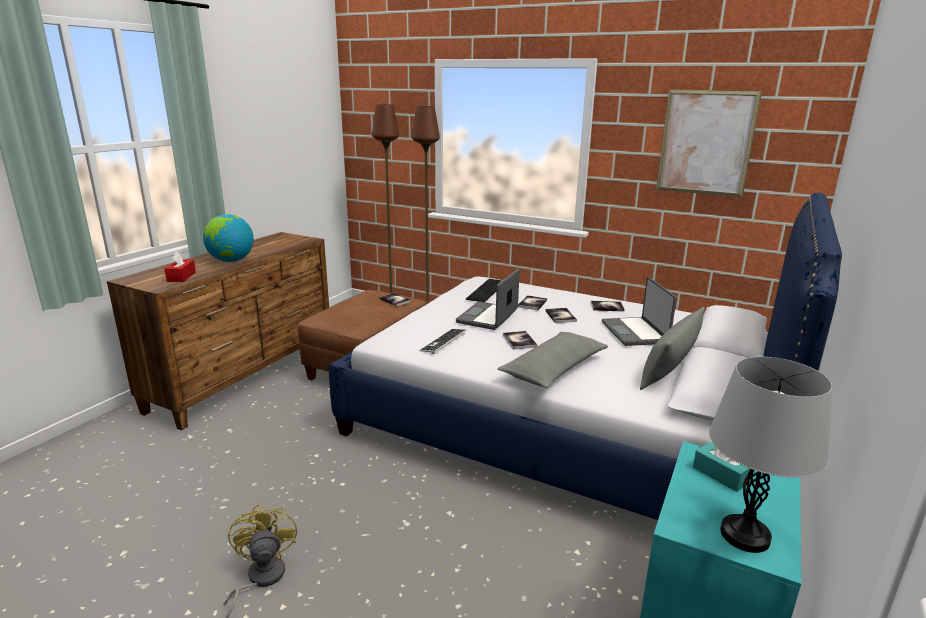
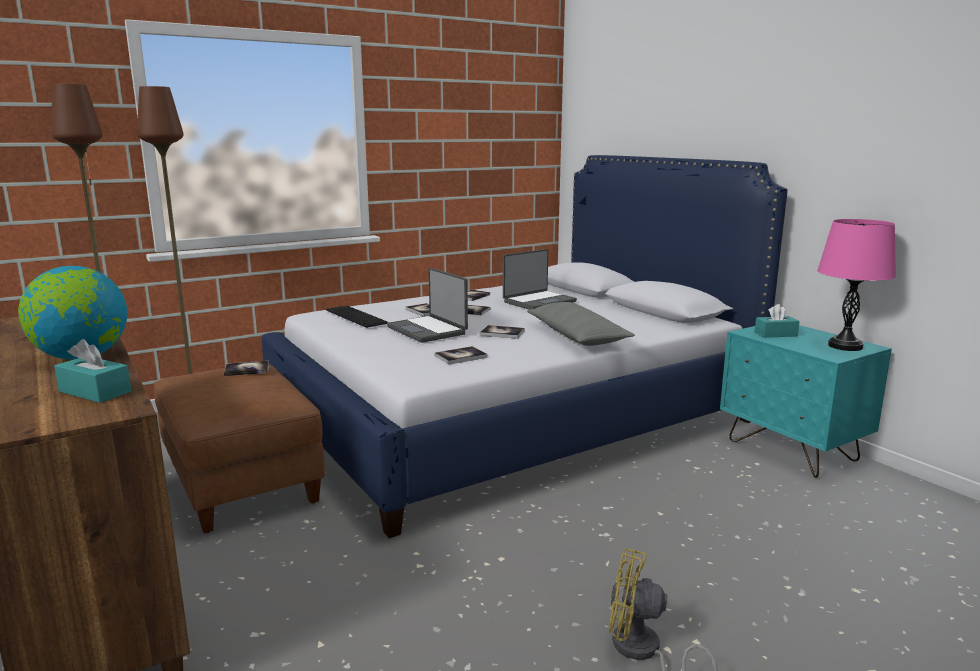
camera: 60 degrees left, 5 degrees down
red tissue box [165,251,196,282] -> turquoise tissue box [54,339,131,403]
keyboard [419,329,466,354] -> book [435,346,487,365]
laptop [602,277,677,346] -> laptop turned 60 degrees counterclockwise [503,249,577,310]
grey pillow [640,307,705,390] -> none
picture [656,89,762,197] -> none
grey table lamp [709,357,832,553] -> pink table lamp [817,219,896,351]

